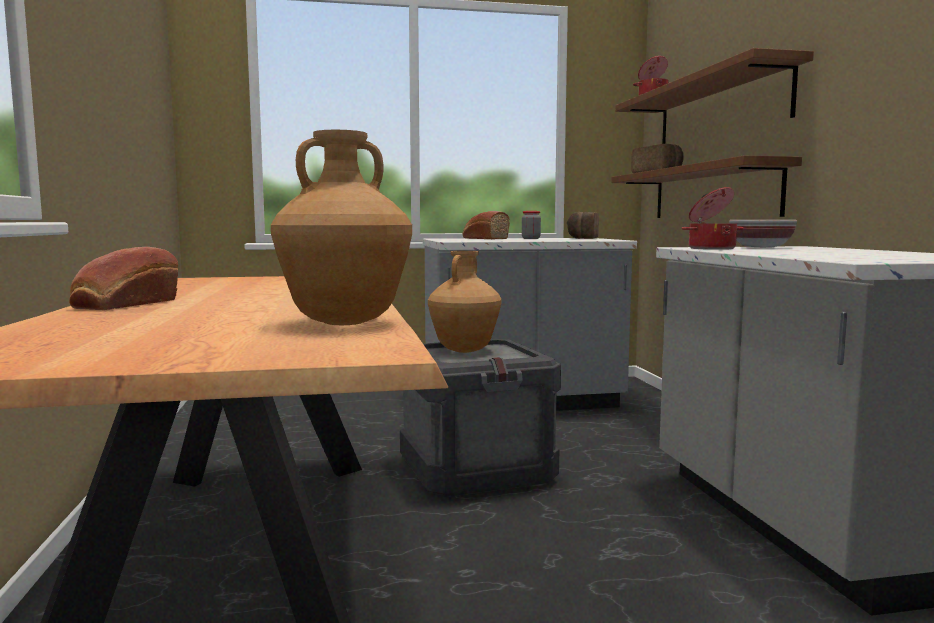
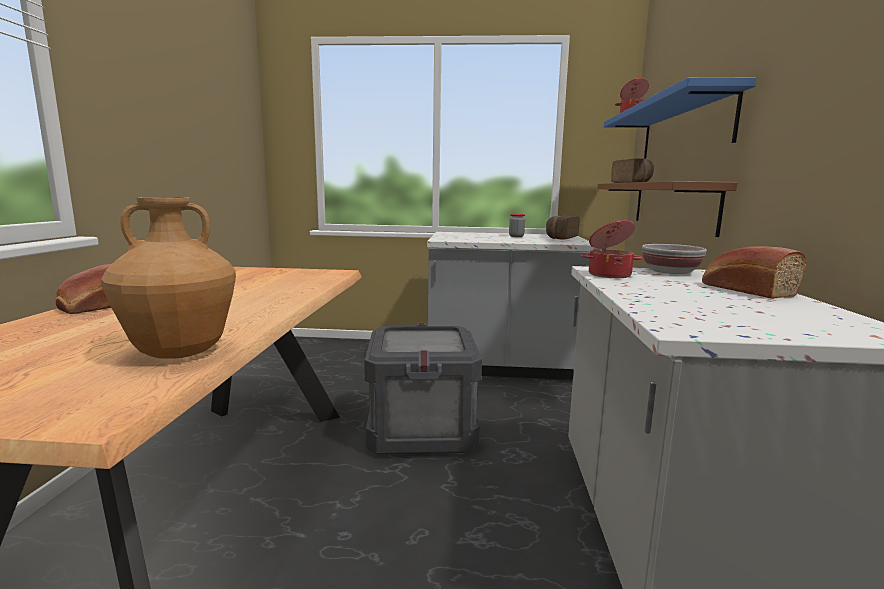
camera: 15 degrees right, 5 degrees up
brown vase [428,251,501,353] -> none
bread [463,211,510,239] -> bread moved to [702,246,807,299]
brown shelf [615,48,814,144] -> blue shelf [604,77,757,159]

